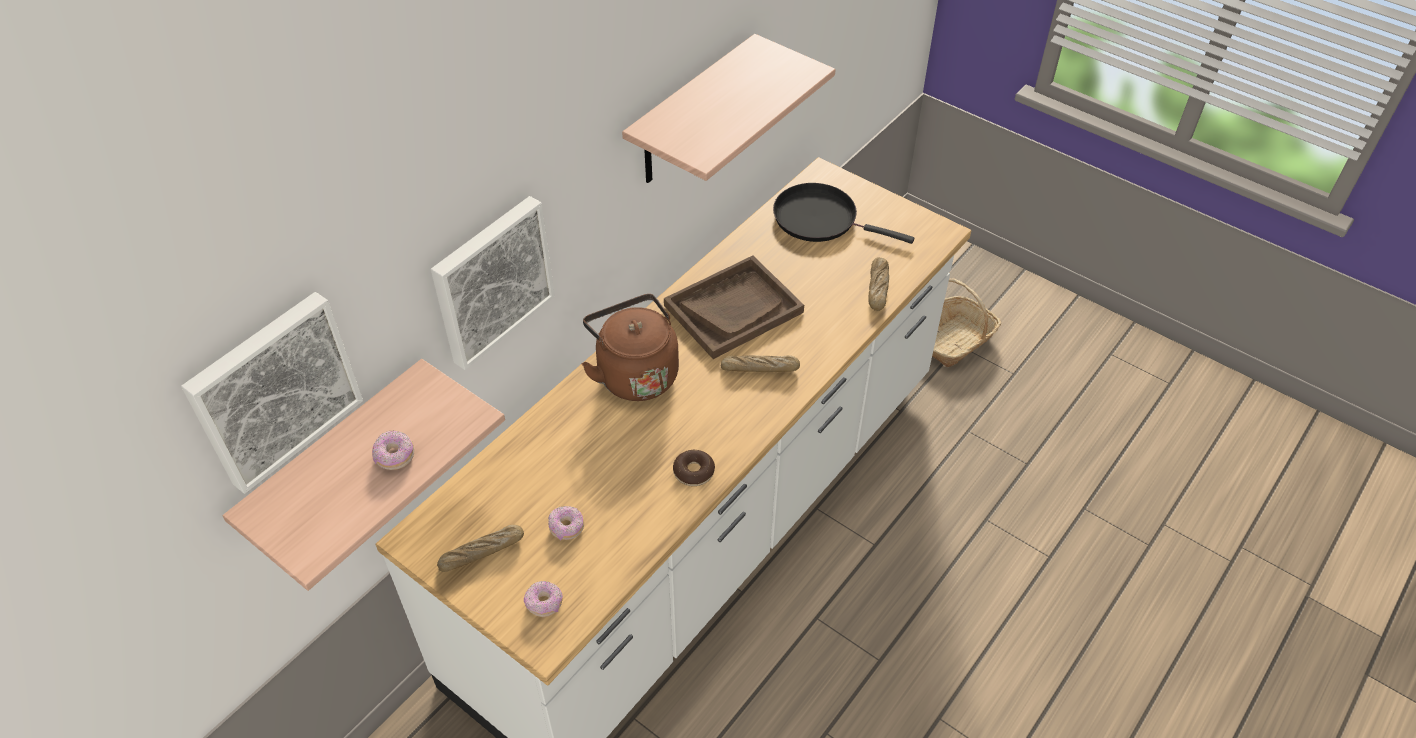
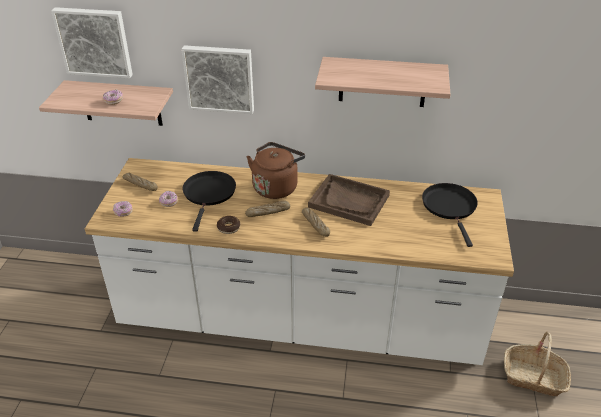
camera: 60 degrees right, 10 degrees down
bread [868,257,889,311] -> bread moved to [245,200,290,217]
none -> black frying pan [182,171,236,232]

